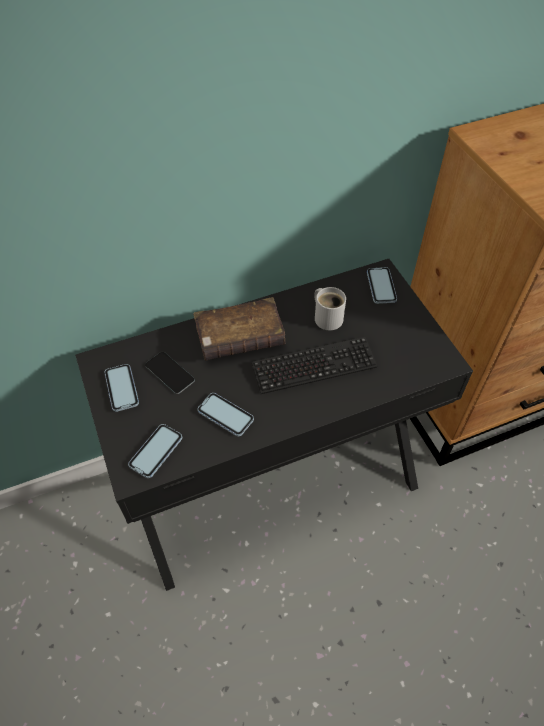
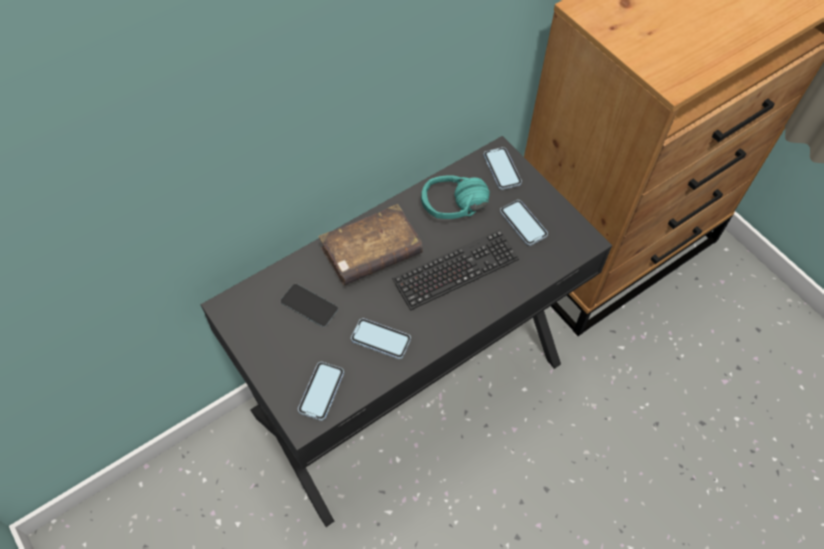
camera: 15 degrees left, 5 degrees up
phone [104,364,139,412] -> phone moved to [500,200,548,246]
white mug [314,287,346,330] -> turquoise headphones [421,176,490,219]

